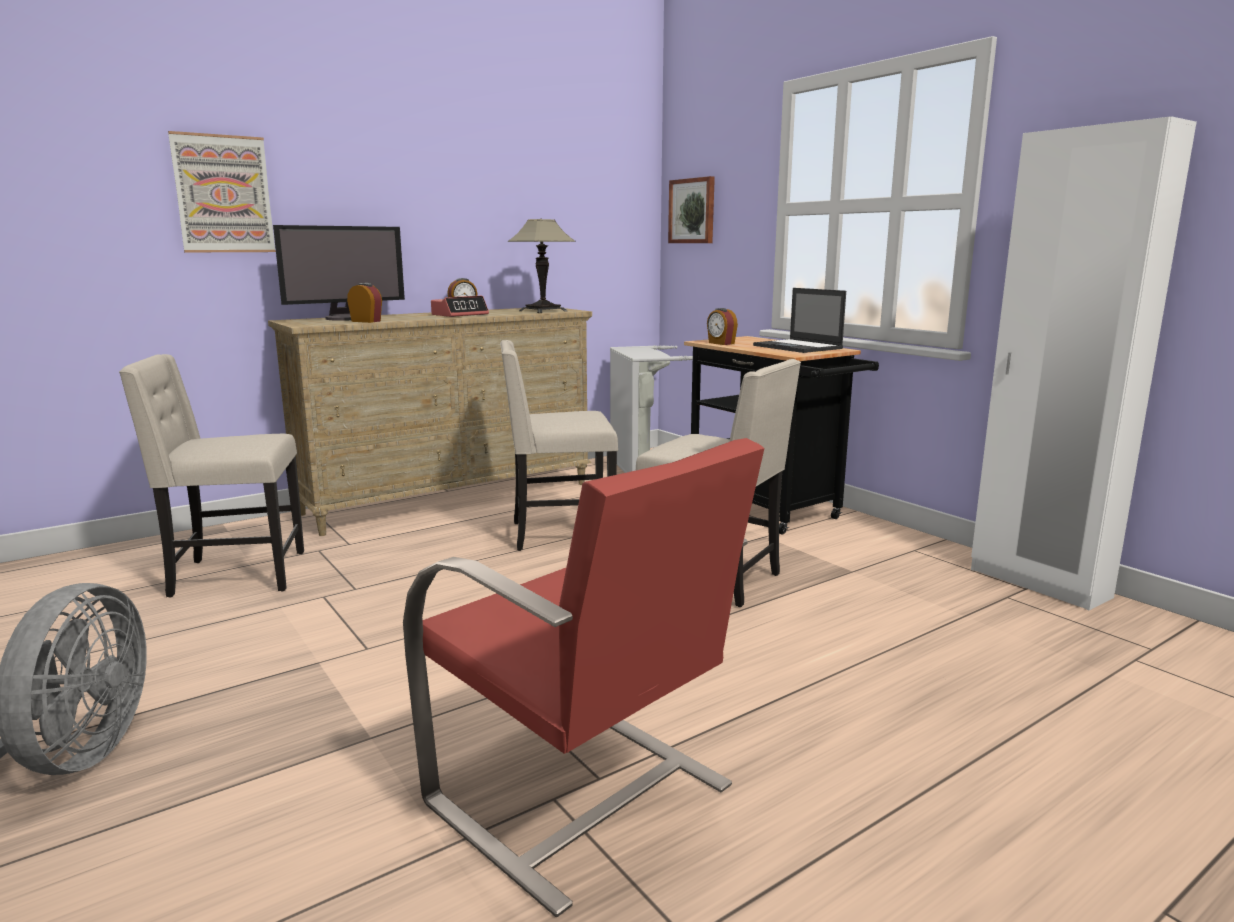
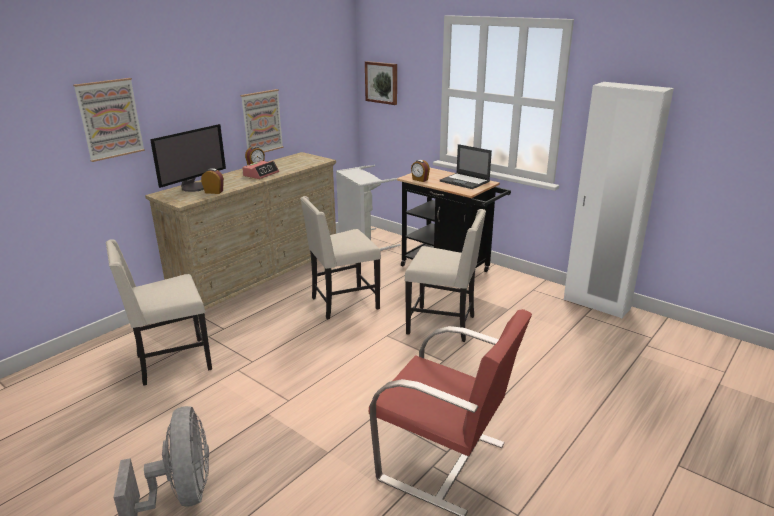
camera: 15 degrees left, 10 degrees up
table lamp [508,219,576,313] -> none
none -> picture [241,89,284,153]

